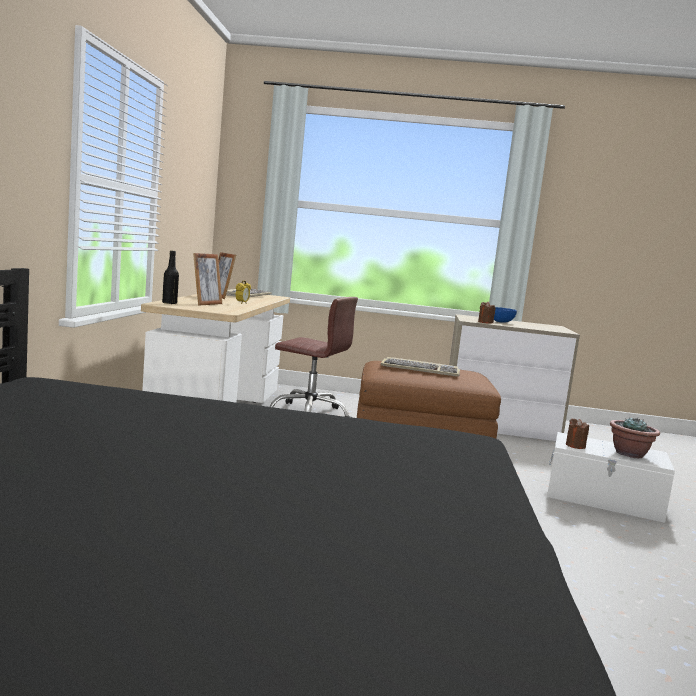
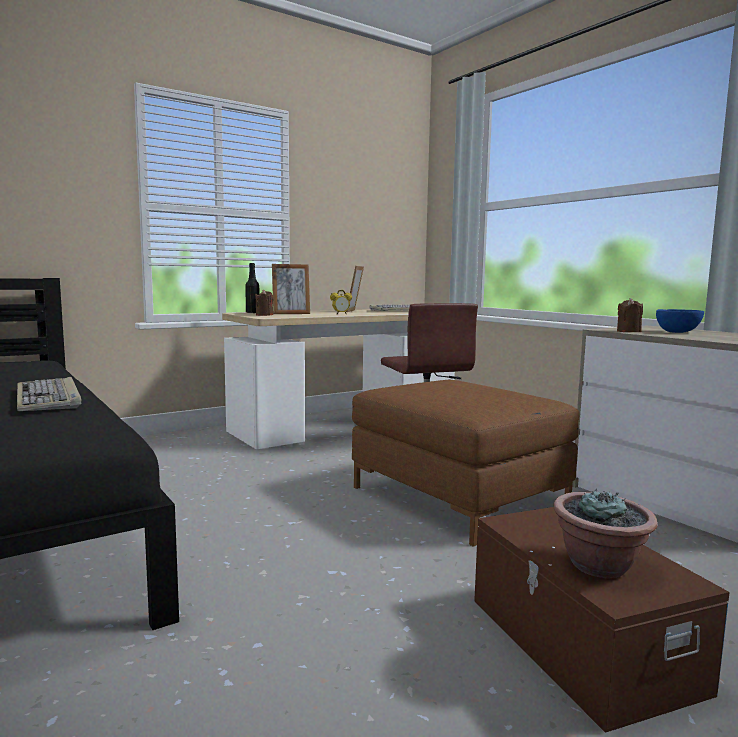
camera: 50 degrees right, 0 degrees up
keyboard [381,357,460,376] -> keyboard moved to [17,377,81,411]
white storage box [547,432,675,523] -> brown storage box [474,507,730,733]
brown candle [566,418,589,449] -> brown candle moved to [255,289,273,316]

